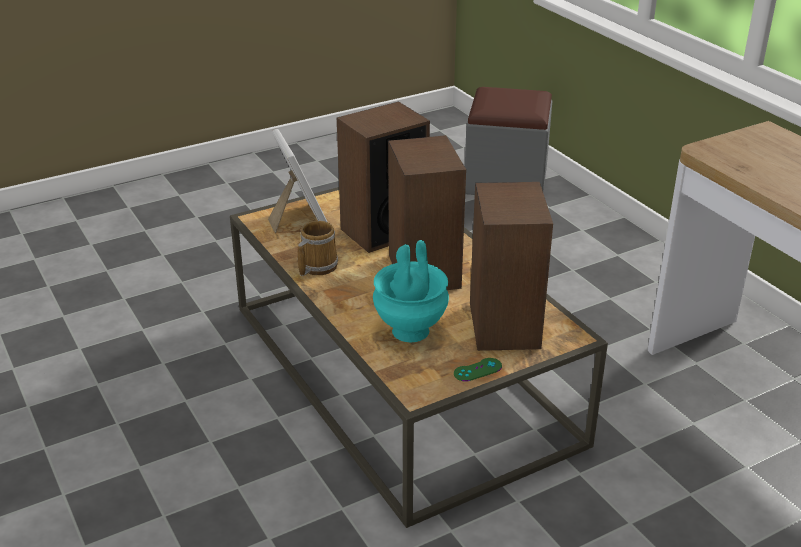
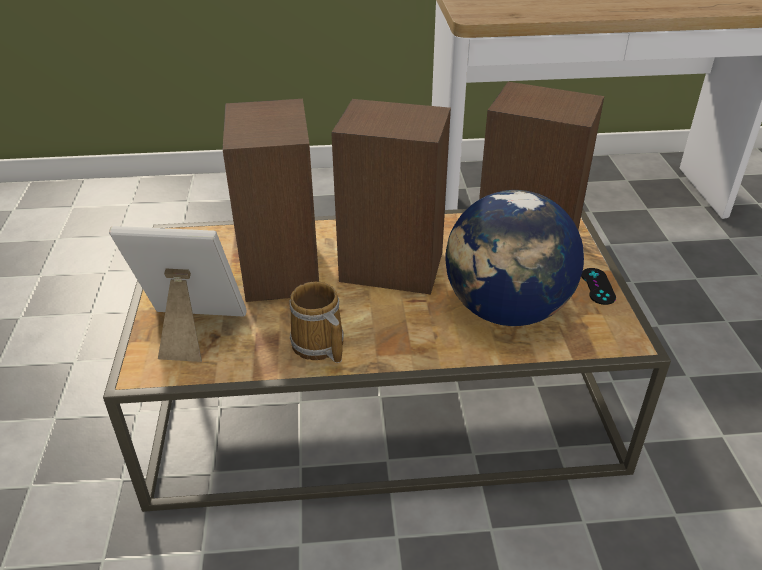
camera: 65 degrees left, 5 degrees up
turquoise vase [373,240,449,342] -> globe [445,190,584,326]
green game controller [454,358,502,381] -> black game controller [581,268,616,305]
grey ottoman [465,87,552,195] -> none

